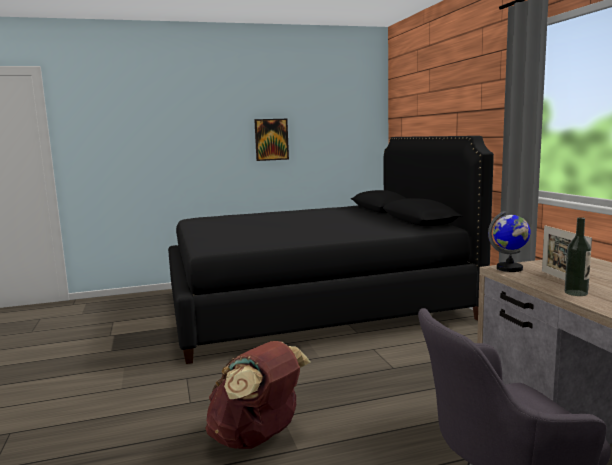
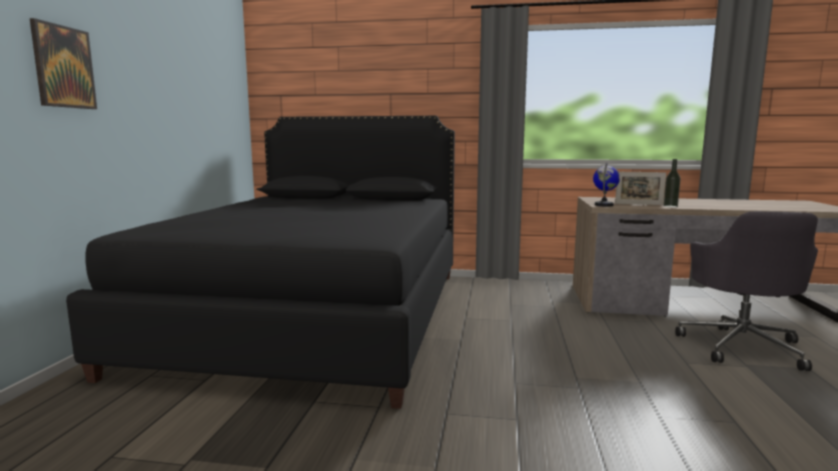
camera: 65 degrees left, 0 degrees up
brown backpack [205,341,311,449] -> none
picture [254,119,289,161] -> picture moved to [29,18,97,109]

